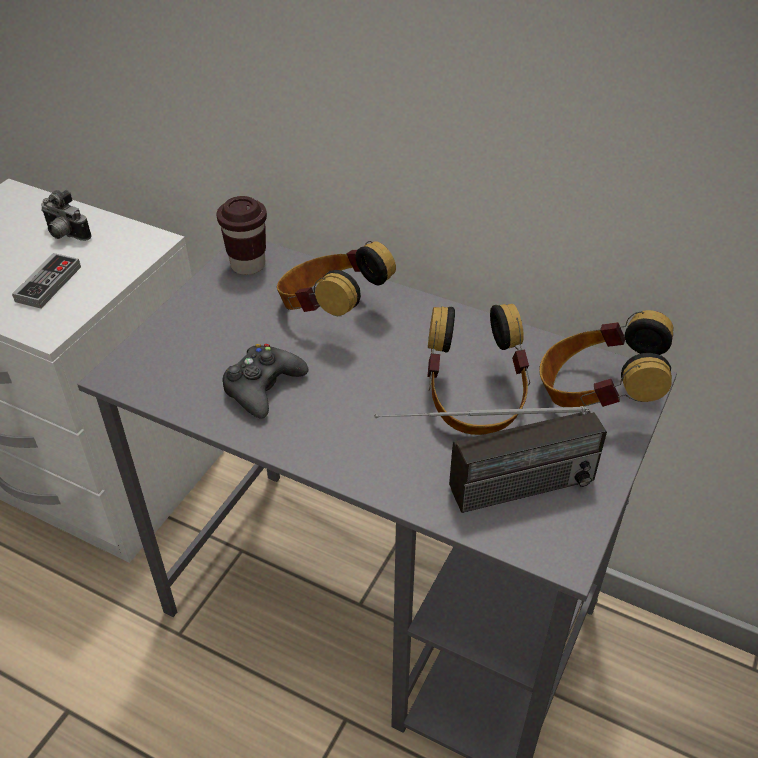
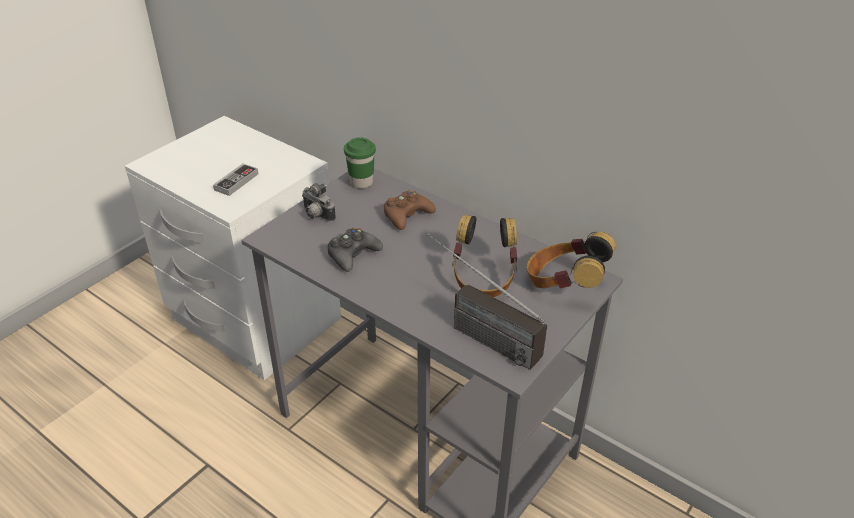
camera: 10 degrees right, 5 degrees down
camera [41,190,92,241] -> camera moved to [302,183,336,222]
brown cup [216,196,267,275] -> green cup [344,137,376,189]
headphones [277,241,396,316] -> brown game controller [384,190,436,230]
radio [374,406,607,513] -> radio turned 45 degrees clockwise [427,234,547,370]

